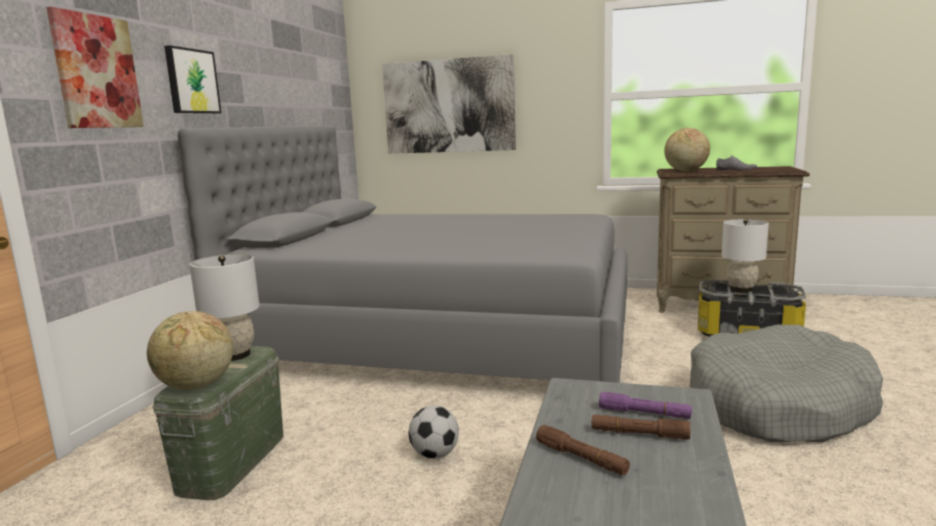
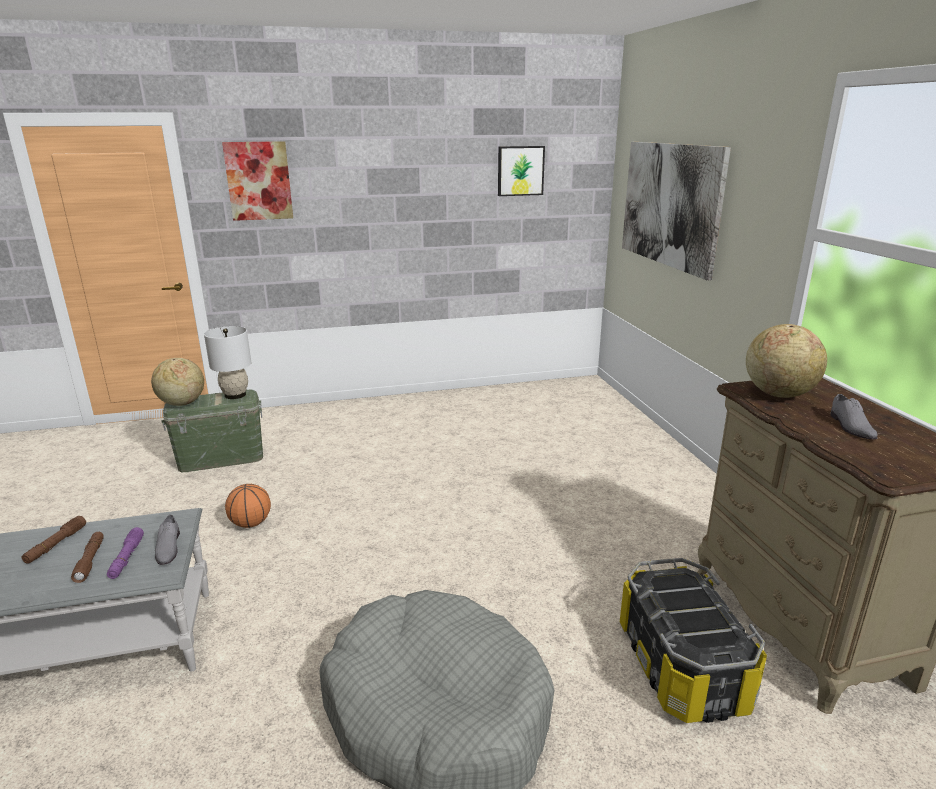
camera: 60 degrees right, 10 degrees up
picture [164,45,221,113] -> picture moved to [498,146,545,196]
grey bed [178,125,627,383] -> none
football [409,405,459,459] -> basketball [225,484,271,528]
white table lamp [722,219,769,292] -> none
none -> grey shoe [155,515,180,565]

